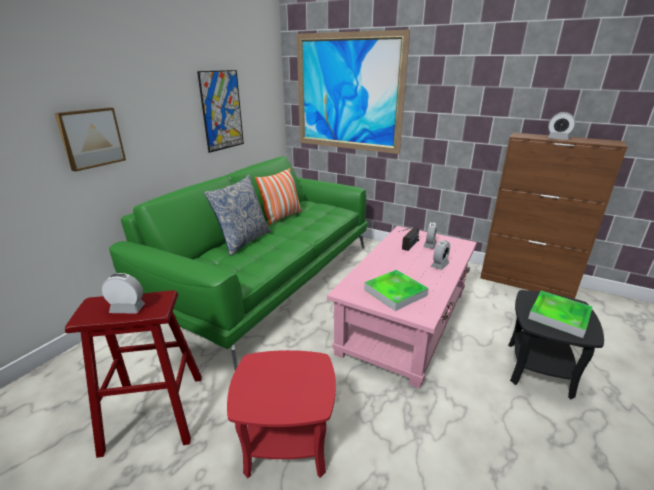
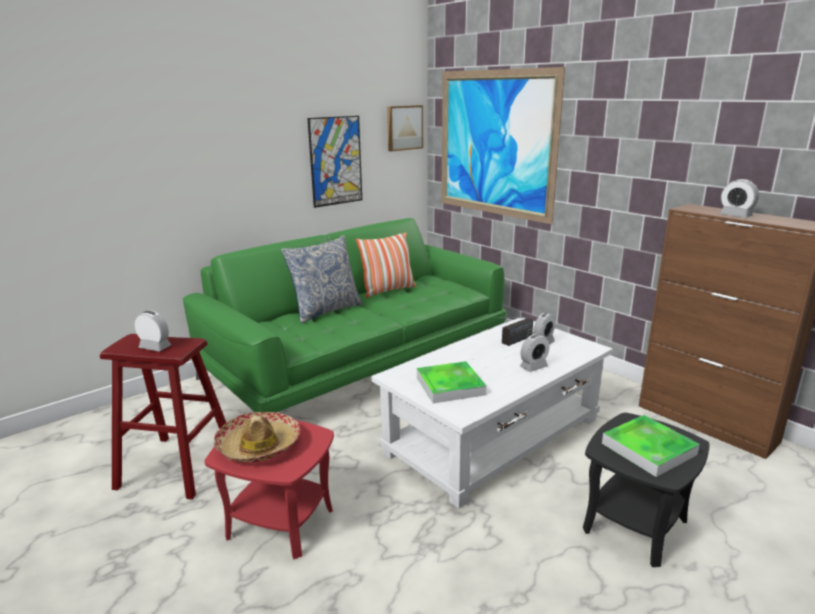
camera: 20 degrees right, 5 degrees down
picture [54,107,126,172] -> picture moved to [387,105,423,151]
pink coffee table [327,226,477,388] -> white coffee table [372,318,613,509]
none -> hat [214,412,300,463]

